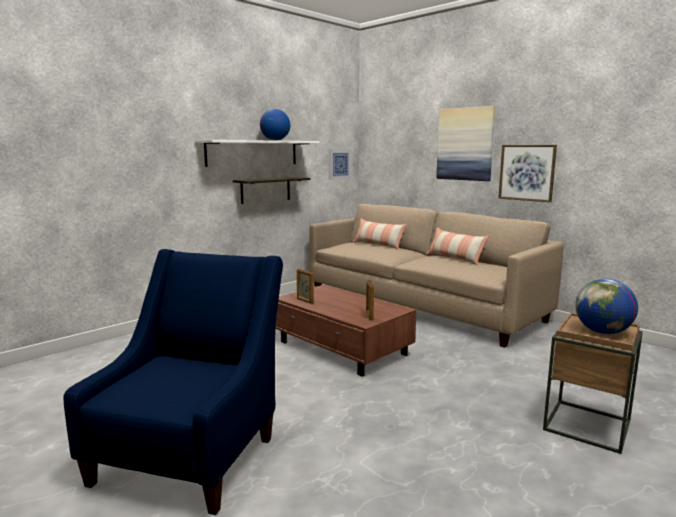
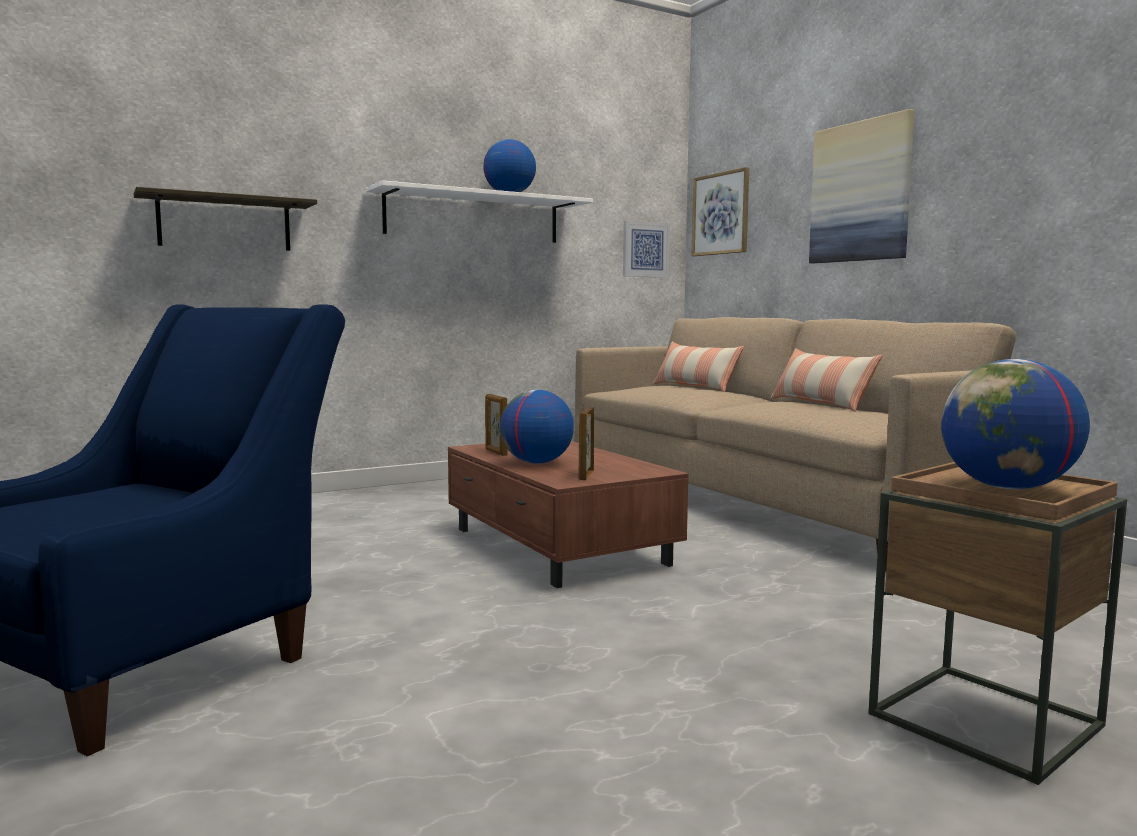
camera: 15 degrees right, 5 degrees down
shelf [233,177,310,204] -> shelf moved to [134,187,317,251]
picture [498,145,557,202] -> picture moved to [692,167,749,256]
none -> globe [500,390,574,464]

